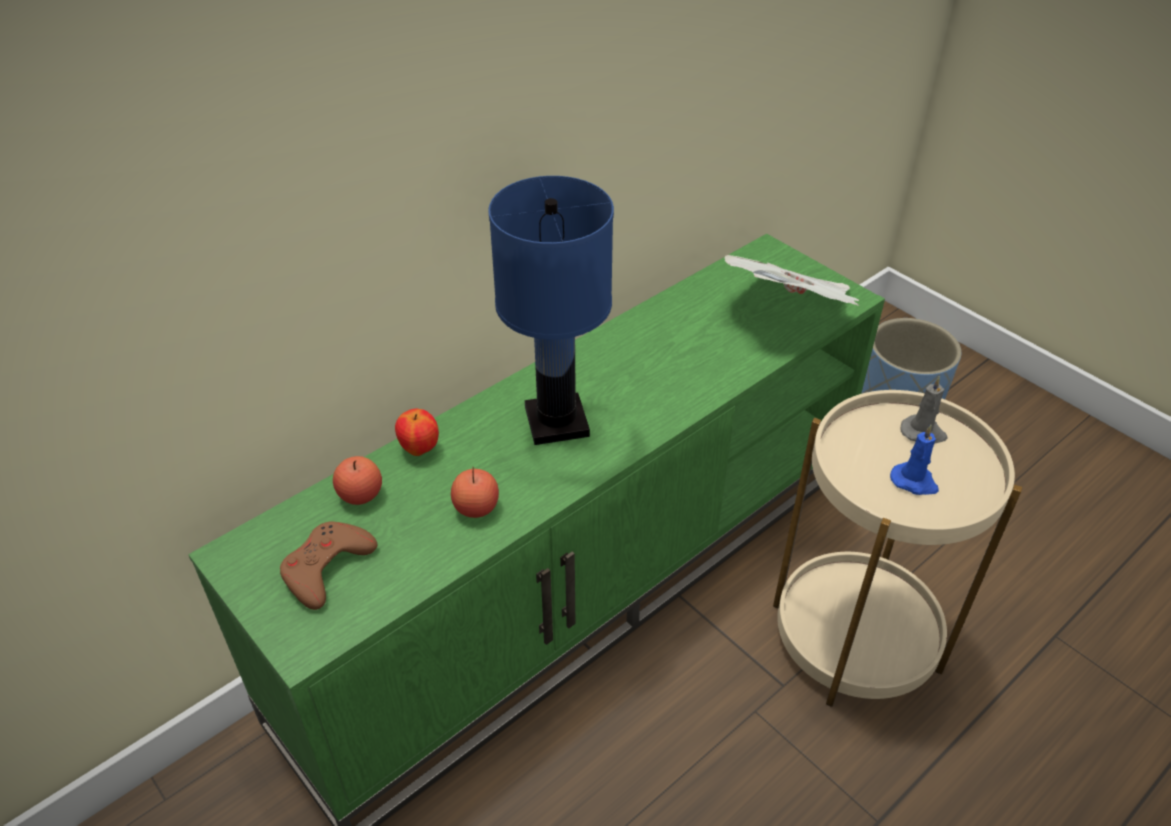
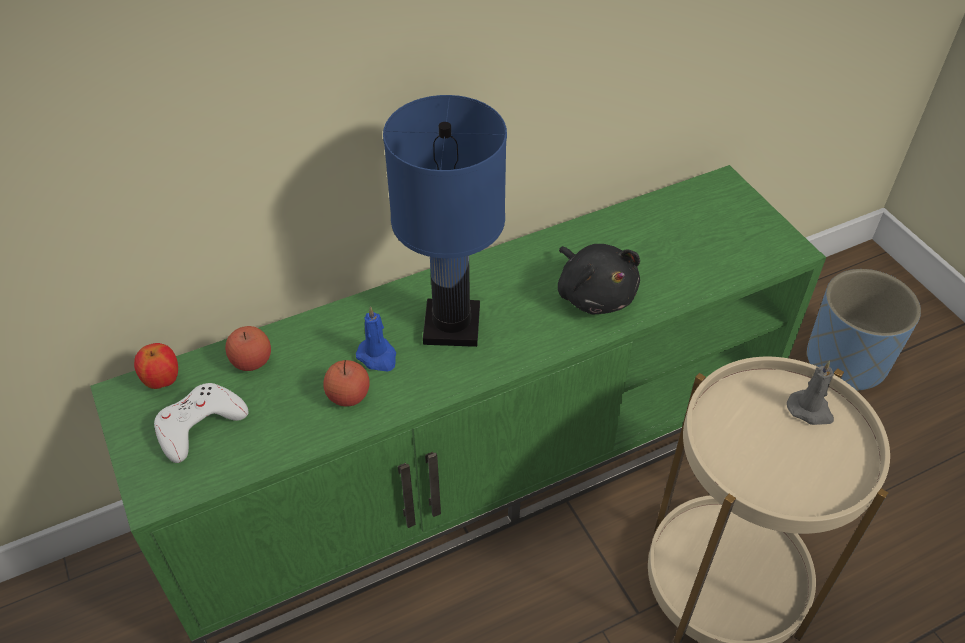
camera: 15 degrees right, 5 degrees up
brown game controller [280,522,378,610] -> white game controller [154,383,249,463]
apple [395,409,439,456] -> apple moved to [134,343,178,389]
newspaper [724,255,860,306] -> none
blue candle [890,425,939,495] -> blue candle moved to [356,306,396,372]
none -> black plush toy [558,244,640,314]

